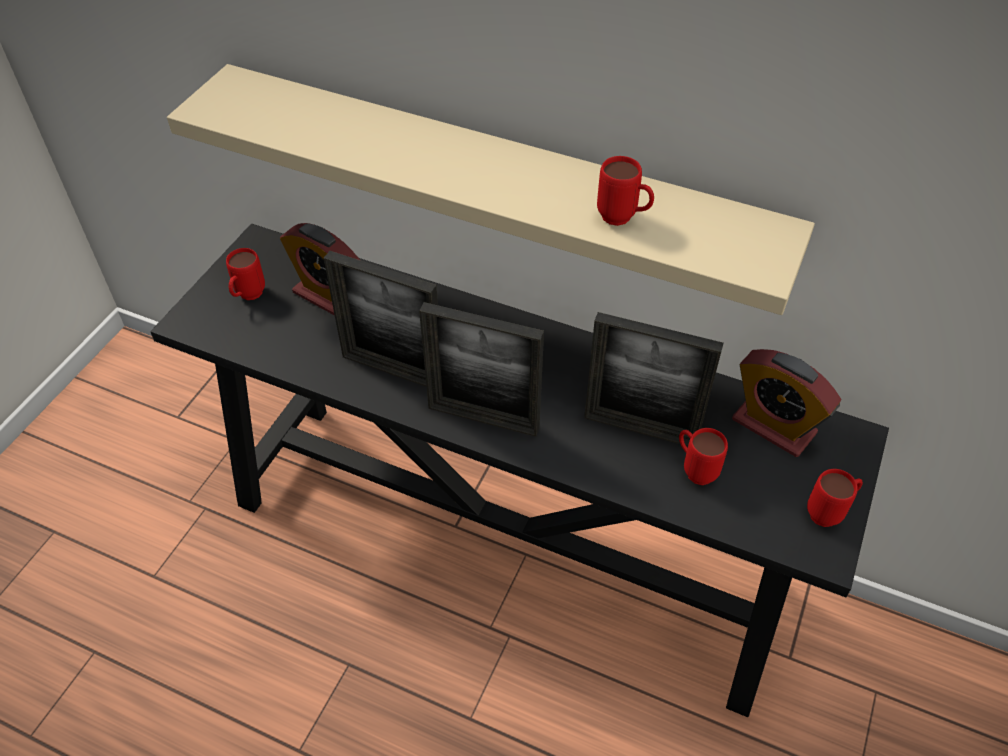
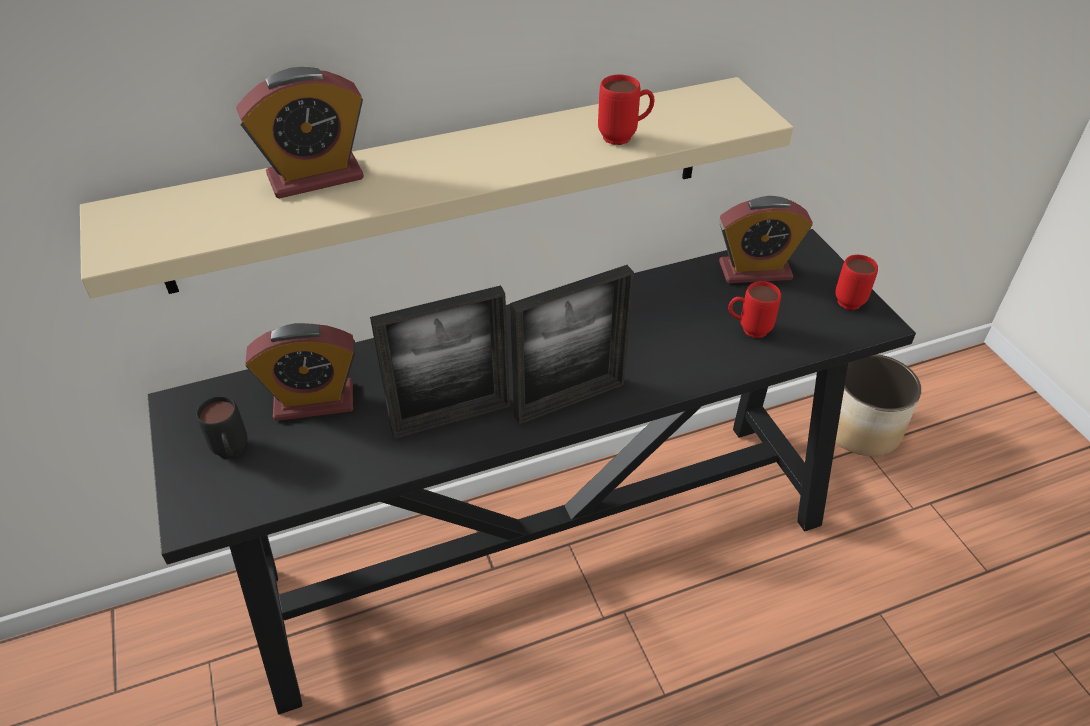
camera: 45 degrees left, 5 degrees down
red mug [226,248,265,300] -> black mug [196,396,248,459]
picture frame [584,312,724,446] -> none
none -> alarm clock [236,67,364,199]
none -> planter [835,354,922,456]

